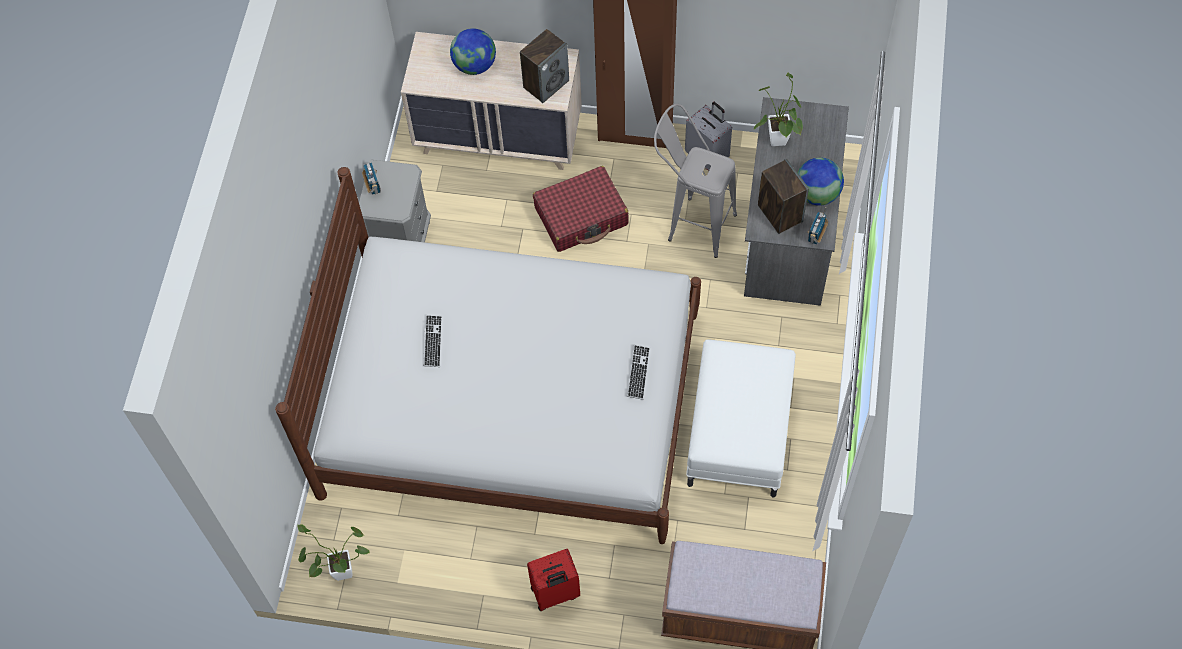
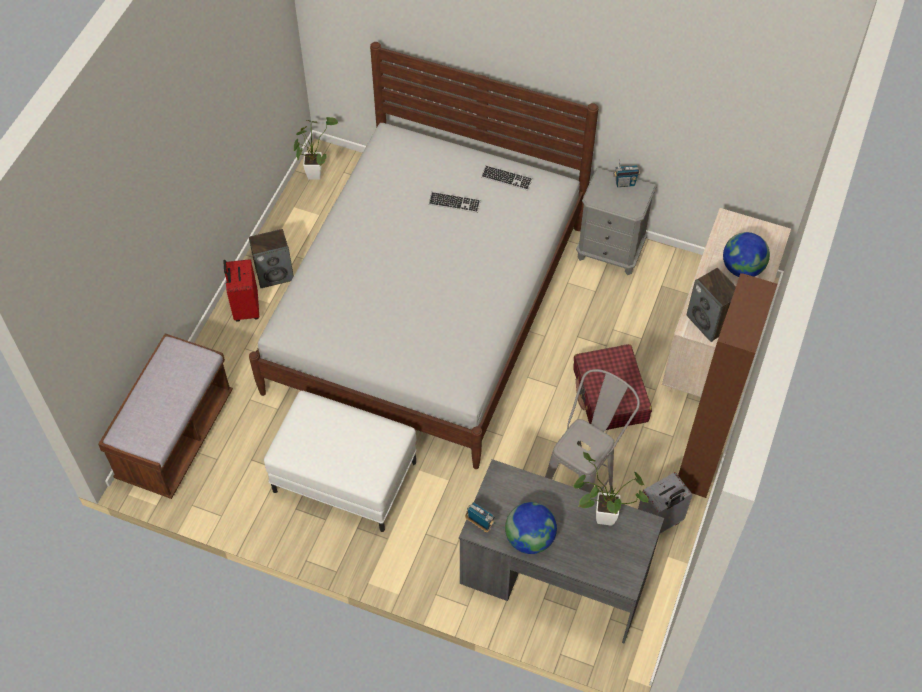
camera: 100 degrees right, 5 degrees down
keyboard [627,345,650,400] -> keyboard moved to [481,165,533,191]
speaker [758,159,809,234] -> speaker moved to [249,229,294,288]

